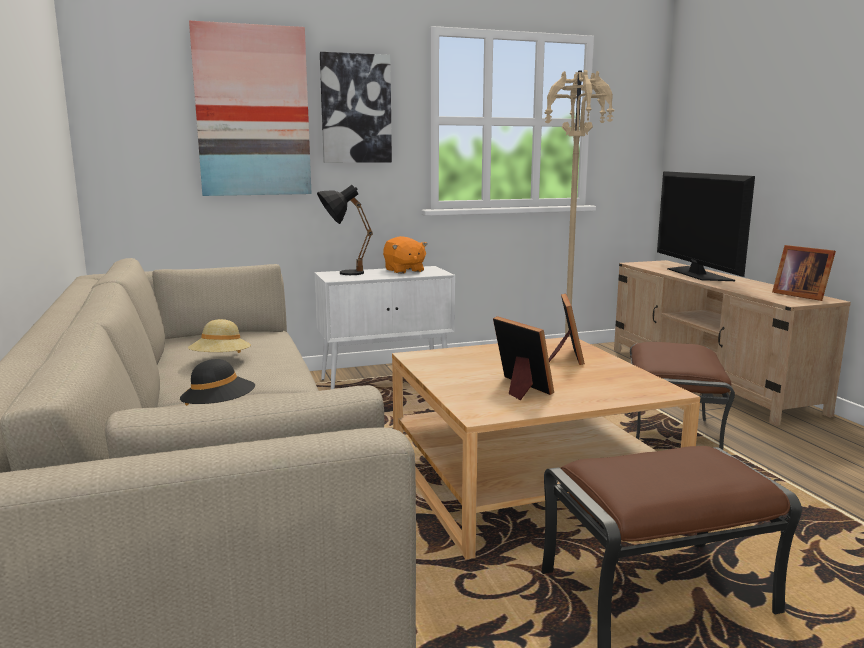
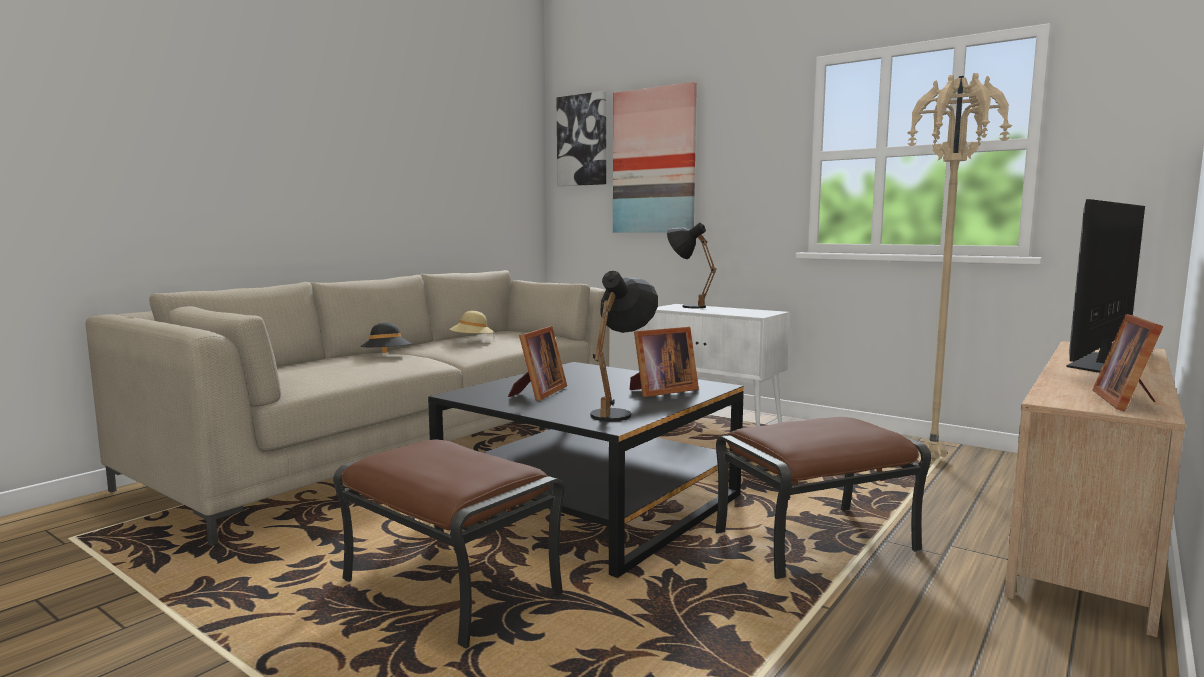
camera: 55 degrees right, 5 degrees down
picture [320,52,392,163] -> picture moved to [557,91,606,186]
orange plush toy [383,236,427,274] -> none
beige coffee table [392,337,700,559] -> black coffee table [428,362,744,578]
none -> black table lamp [591,271,658,422]

